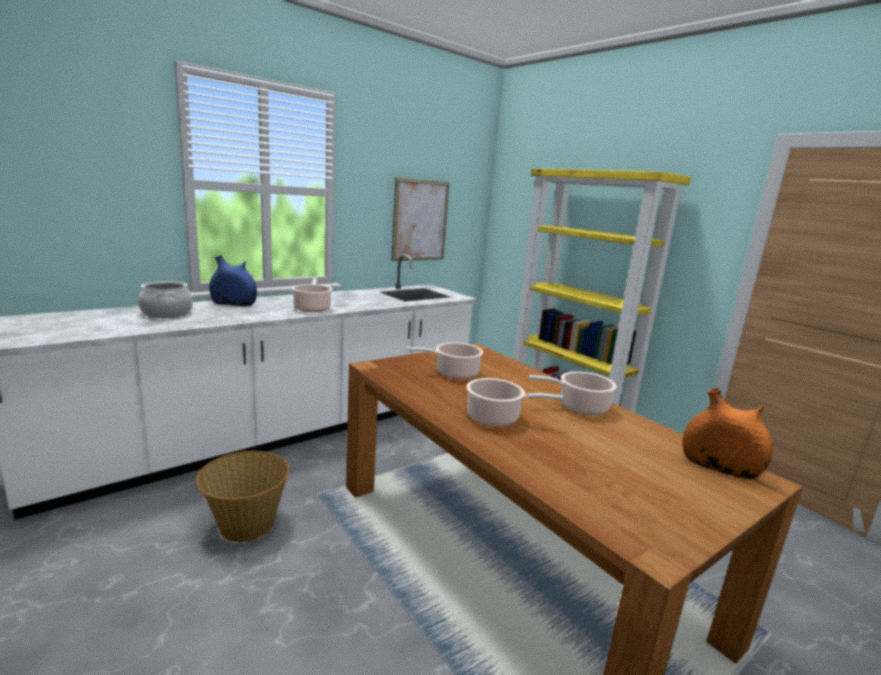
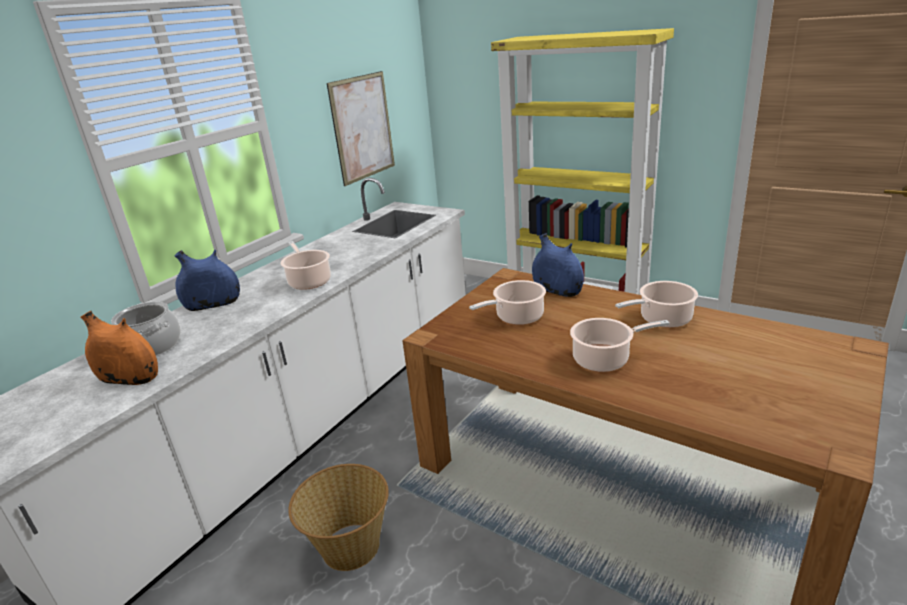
camera: 15 degrees left, 10 degrees up
orange vase [682,388,773,479] -> orange vase moved to [80,311,158,385]
none -> blue vase [532,233,584,297]

